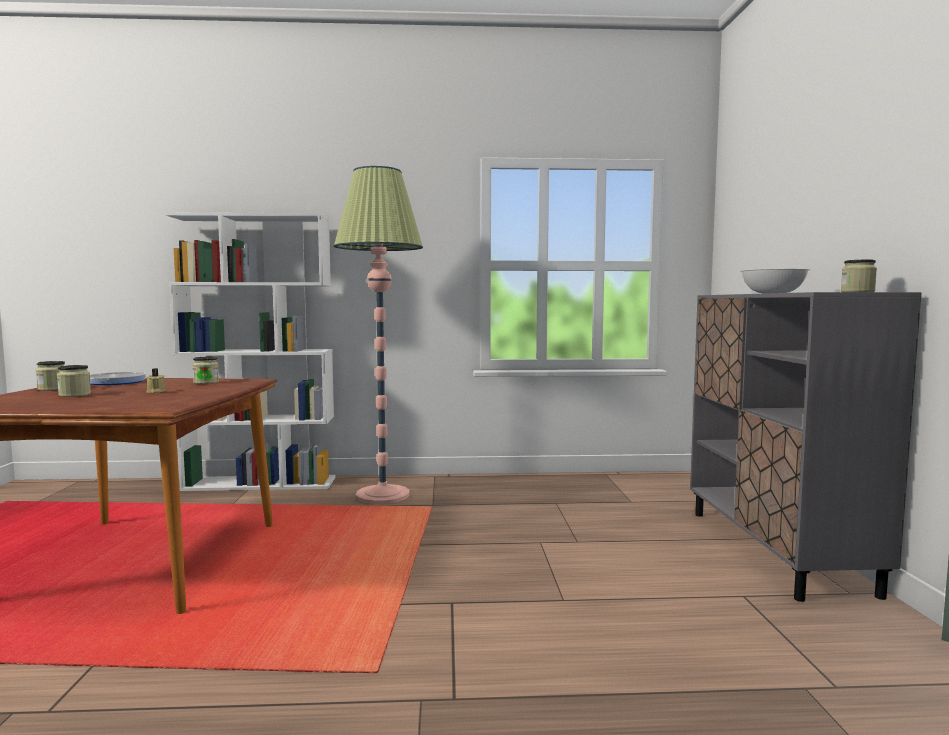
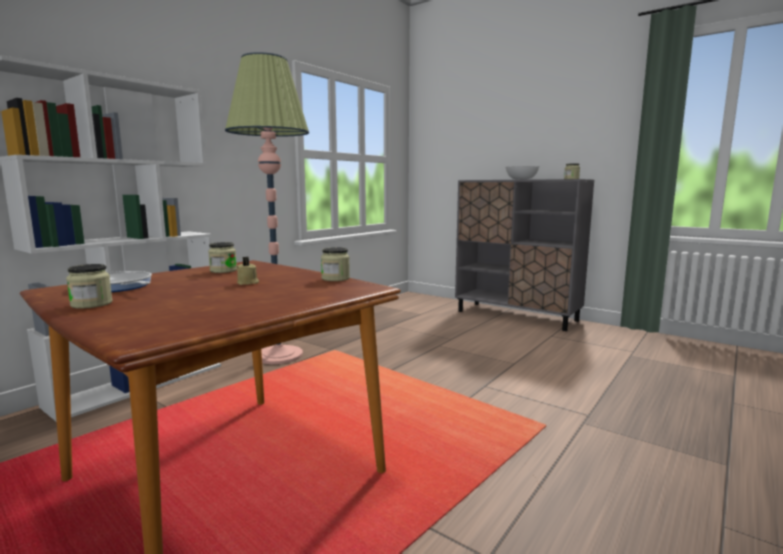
camera: 50 degrees left, 5 degrees up
jar [57,365,91,397] -> jar moved to [321,247,350,281]

